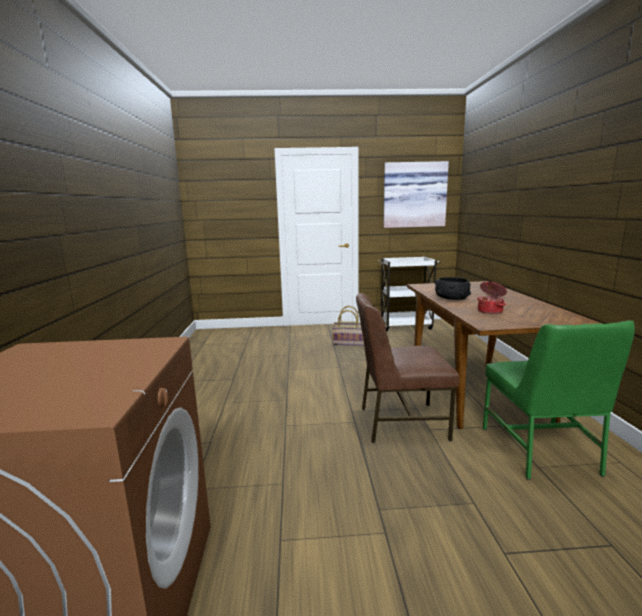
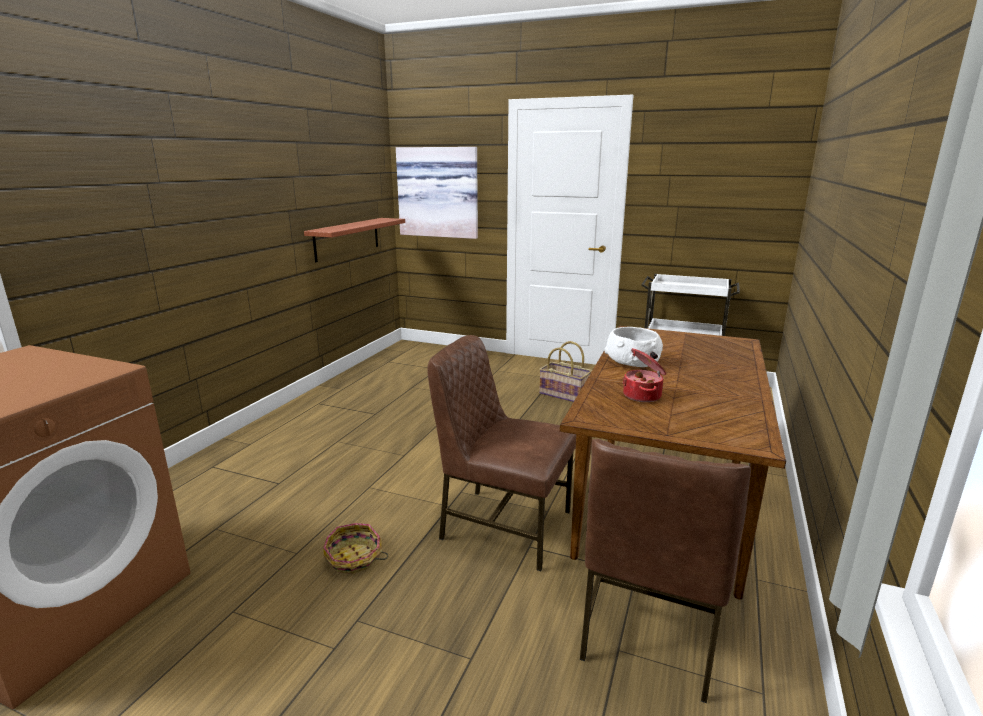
camera: 25 degrees right, 5 degrees up
picture [383,161,449,228] -> picture moved to [396,147,478,239]
black bowl [435,277,471,300] -> white bowl [605,327,663,367]
green chair [483,320,635,480] -> brown chair [580,439,751,703]
none -> shelf [304,218,405,262]
none -> basket [323,523,388,574]

